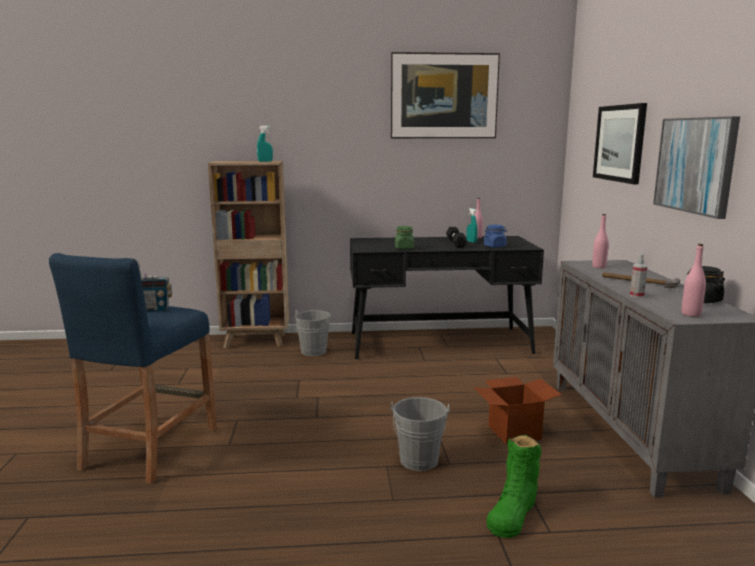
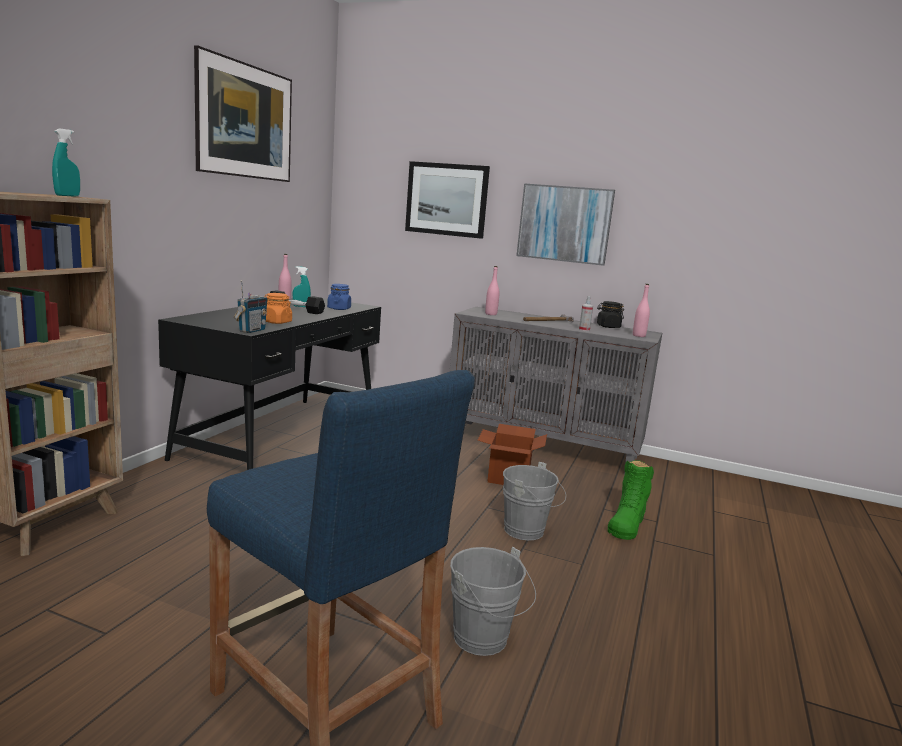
camera: 65 degrees left, 0 degrees up
radio [137,261,172,311] -> radio moved to [234,280,267,333]
grey bucket [291,310,331,356] -> grey bucket moved to [450,547,536,656]
green jar [395,226,414,249] -> orange jar [264,293,292,324]
green boot [486,434,542,538] -> green boot turned 60 degrees clockwise [608,460,654,540]

